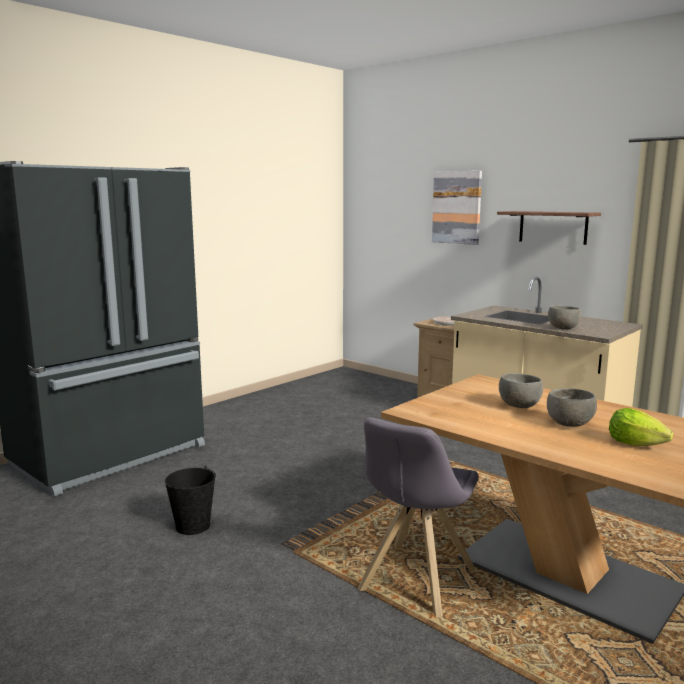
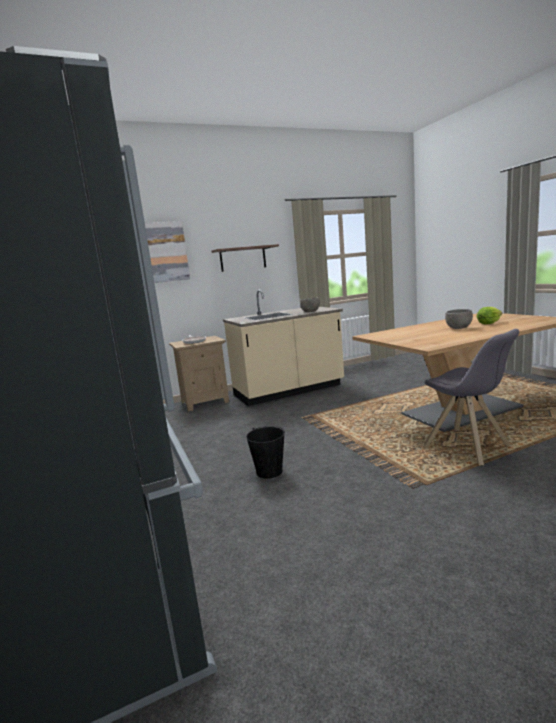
camera: 65 degrees left, 0 degrees up
black bucket [165,466,216,535] -> black bucket moved to [246,426,285,479]
grey bowl [499,373,543,408] -> none

